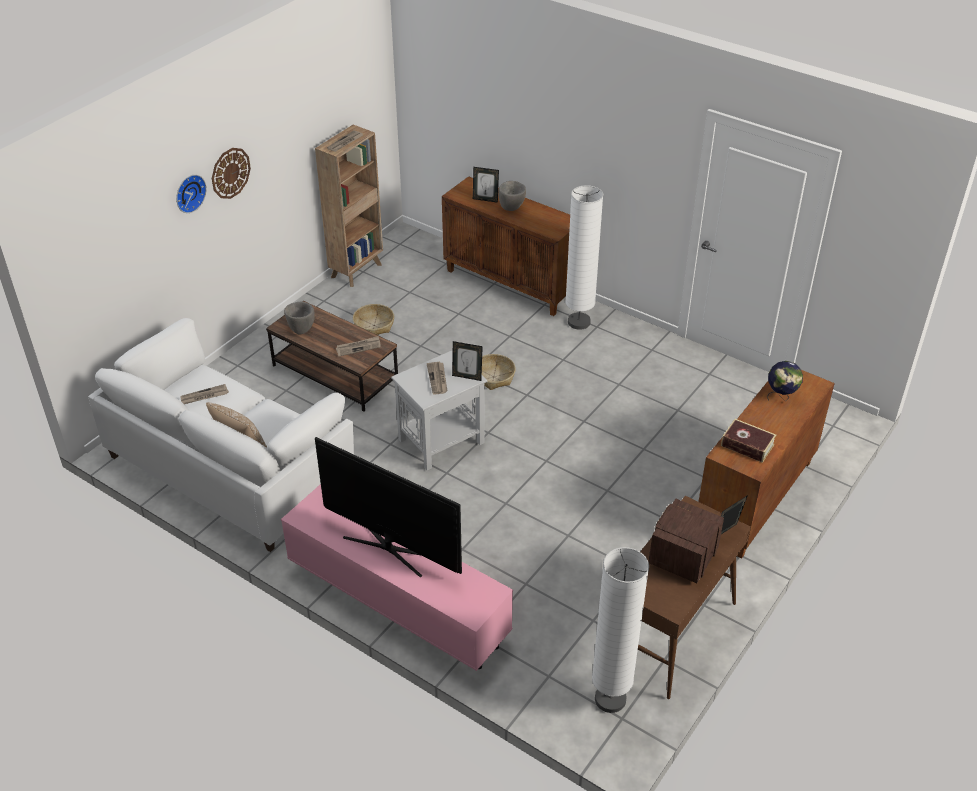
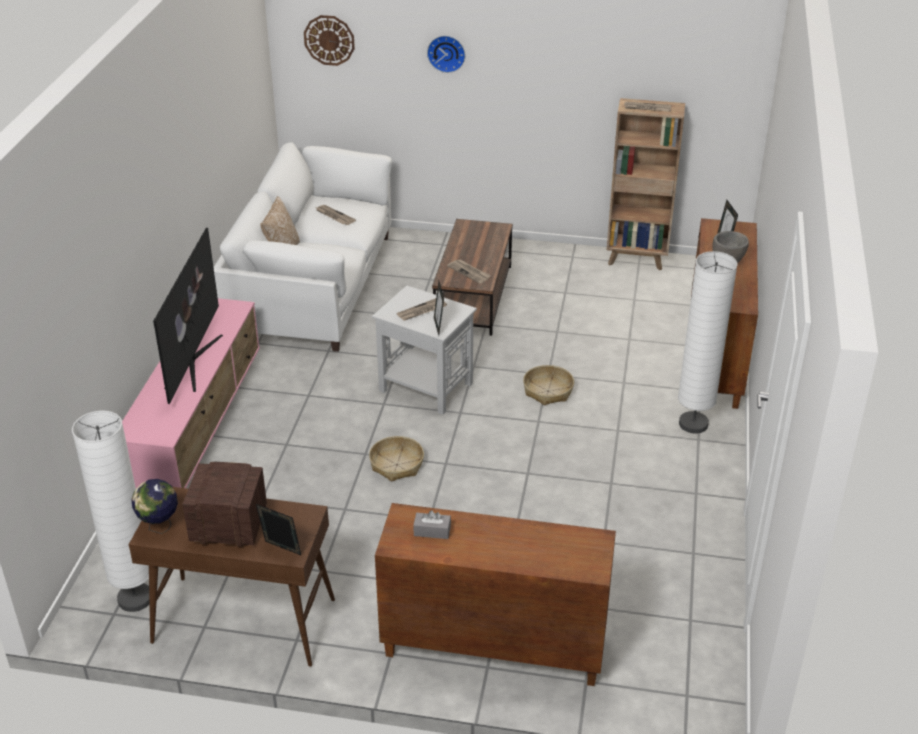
camera: 65 degrees right, 5 degrees down
wall clock [212,148,251,199] -> wall clock moved to [304,15,355,66]
grey bowl [284,302,315,335] -> none
basket [353,304,394,335] -> basket moved to [369,436,424,482]
book [721,419,776,463] -> grey tissue box [413,510,451,539]
globe [767,361,803,402] -> globe moved to [131,479,178,534]

